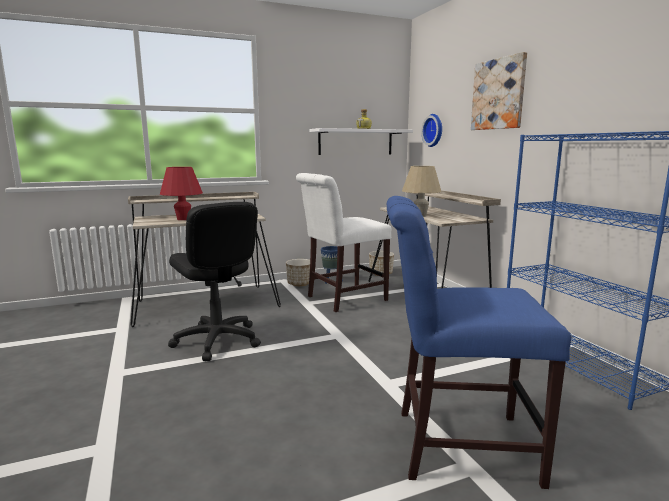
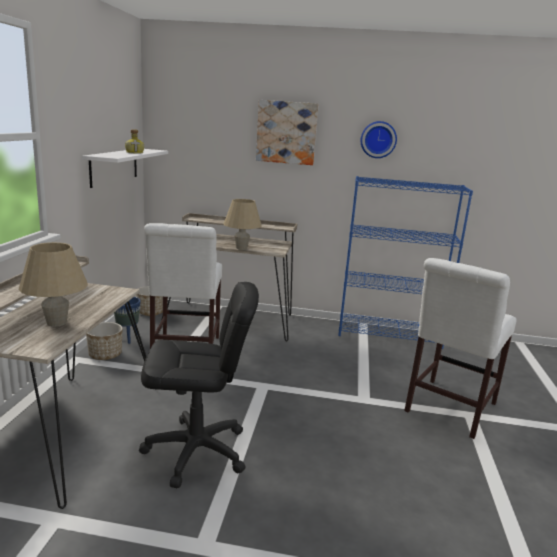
camera: 60 degrees left, 5 degrees up
red table lamp [160,167,203,220] -> beige table lamp [19,242,88,327]
blue chair [387,196,571,489] -> white chair [404,258,517,439]
wall clock [421,114,442,147] -> wall clock moved to [361,121,397,158]

